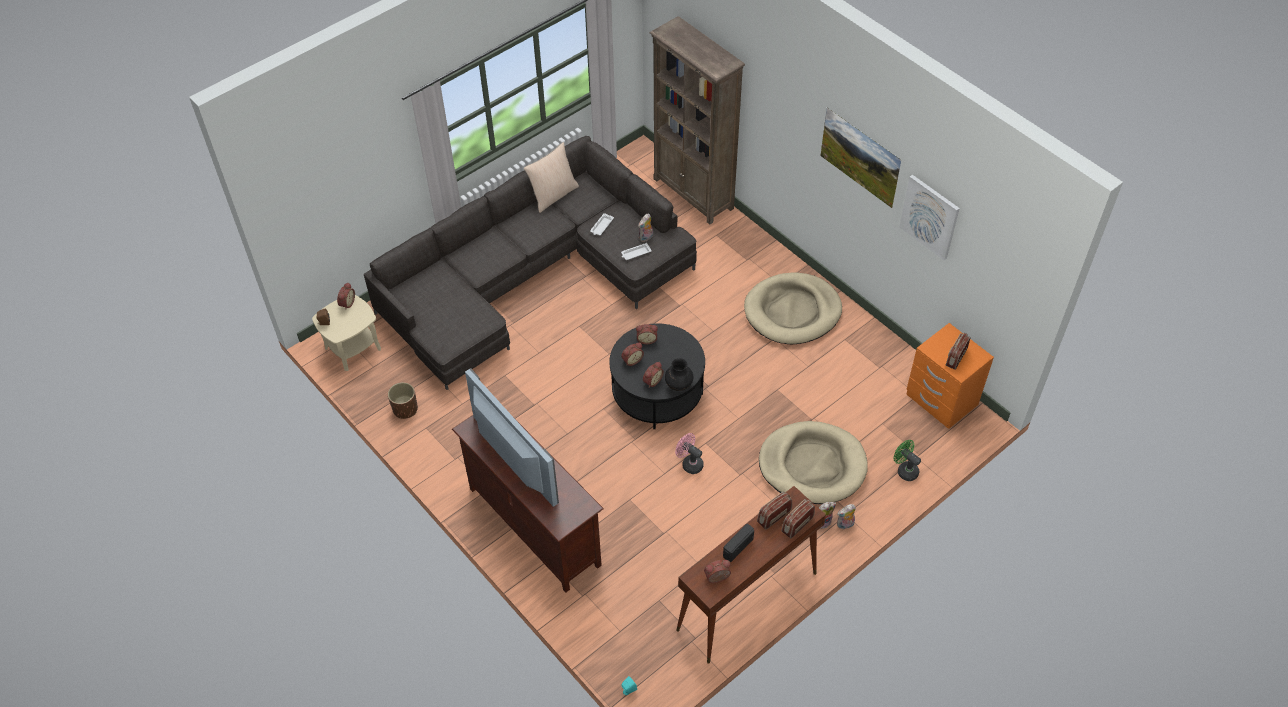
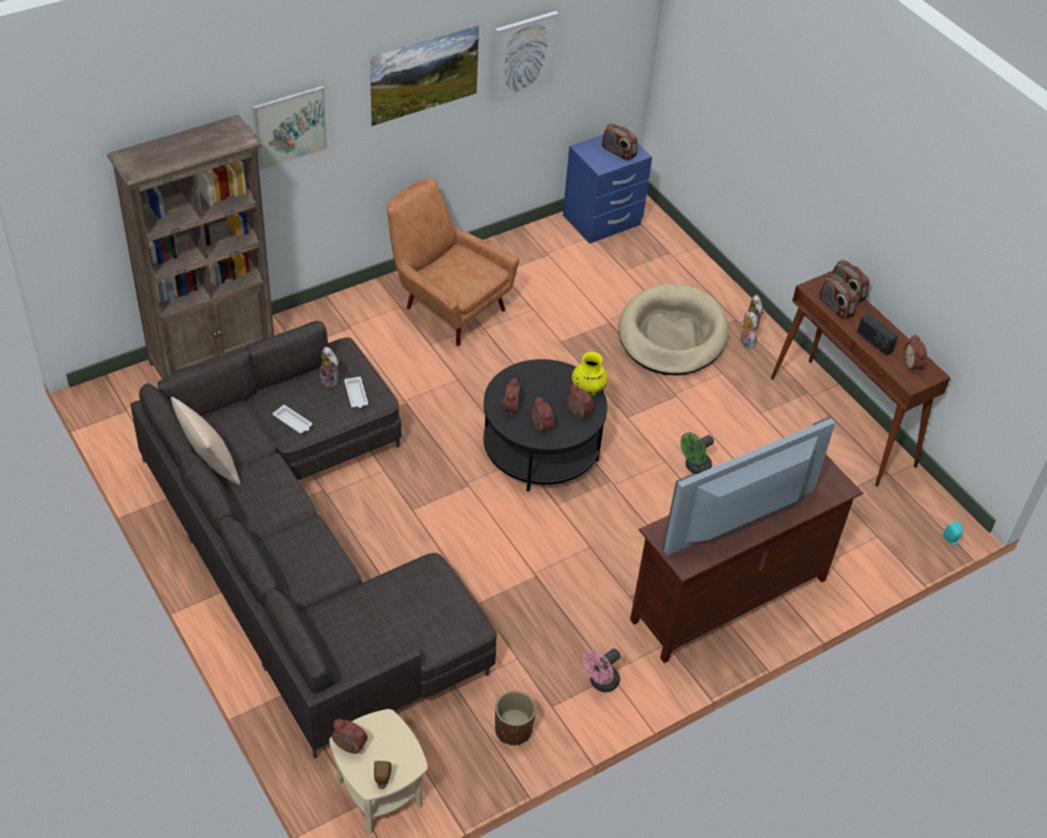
camera: 85 degrees left, 5 degrees down
black vase [665,358,694,391] -> yellow vase [572,352,608,395]
pink fan [675,433,704,474] -> pink fan moved to [583,648,620,692]
beige dog bed [744,272,842,344] -> brown armchair [387,178,519,346]
green fan [894,440,921,481] -> green fan moved to [680,433,714,474]
orange nightstand [906,323,994,429] -> blue nightstand [563,134,652,244]
none -> picture [253,86,327,170]

